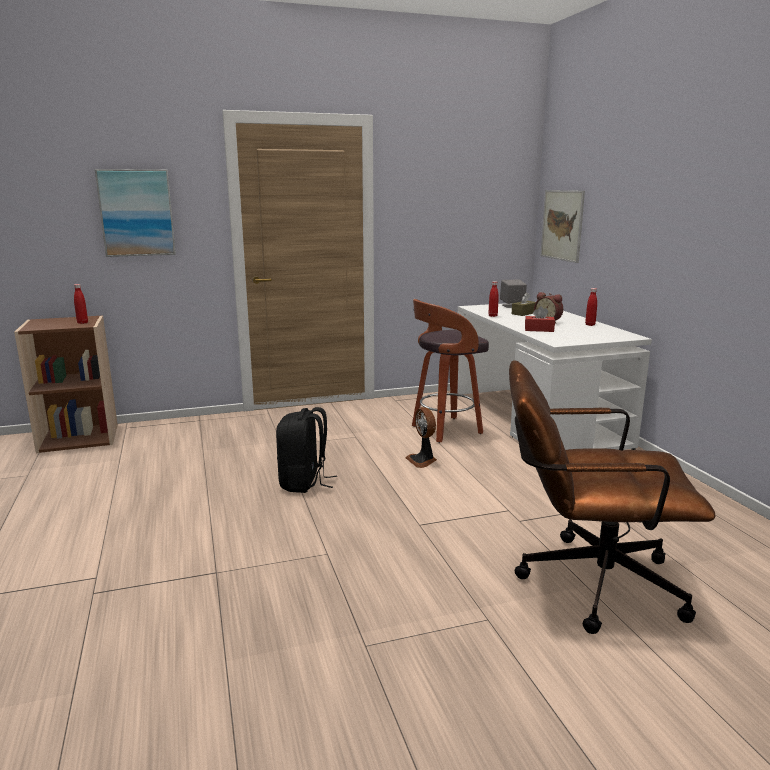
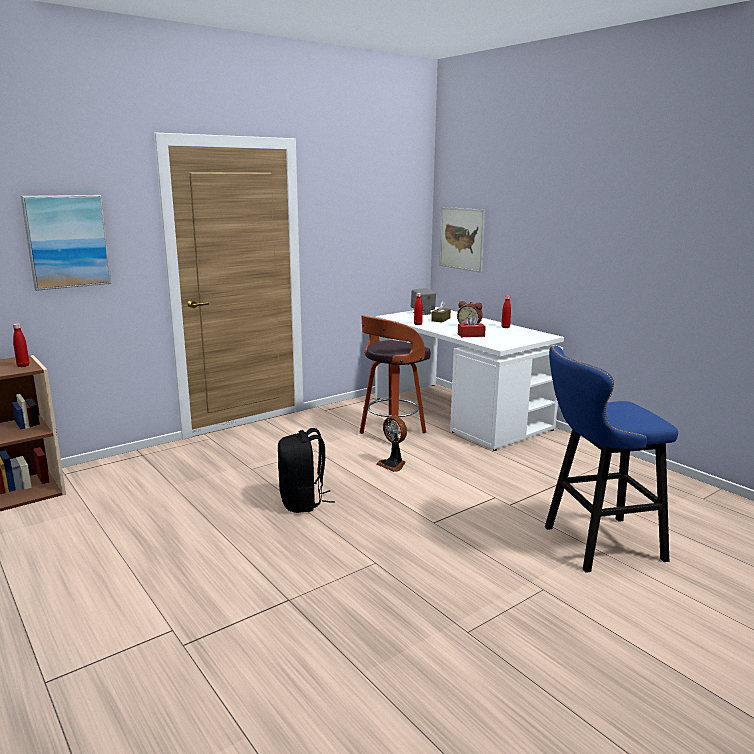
camera: 20 degrees left, 0 degrees up
brown office chair [509,360,715,634] -> blue stool [545,345,678,573]

